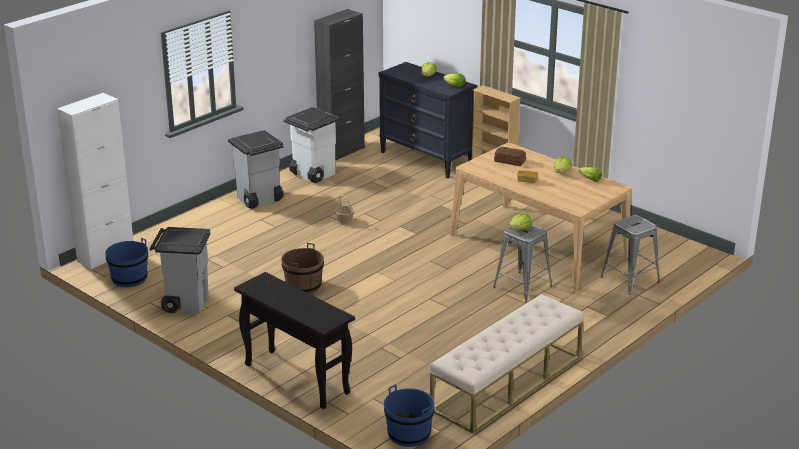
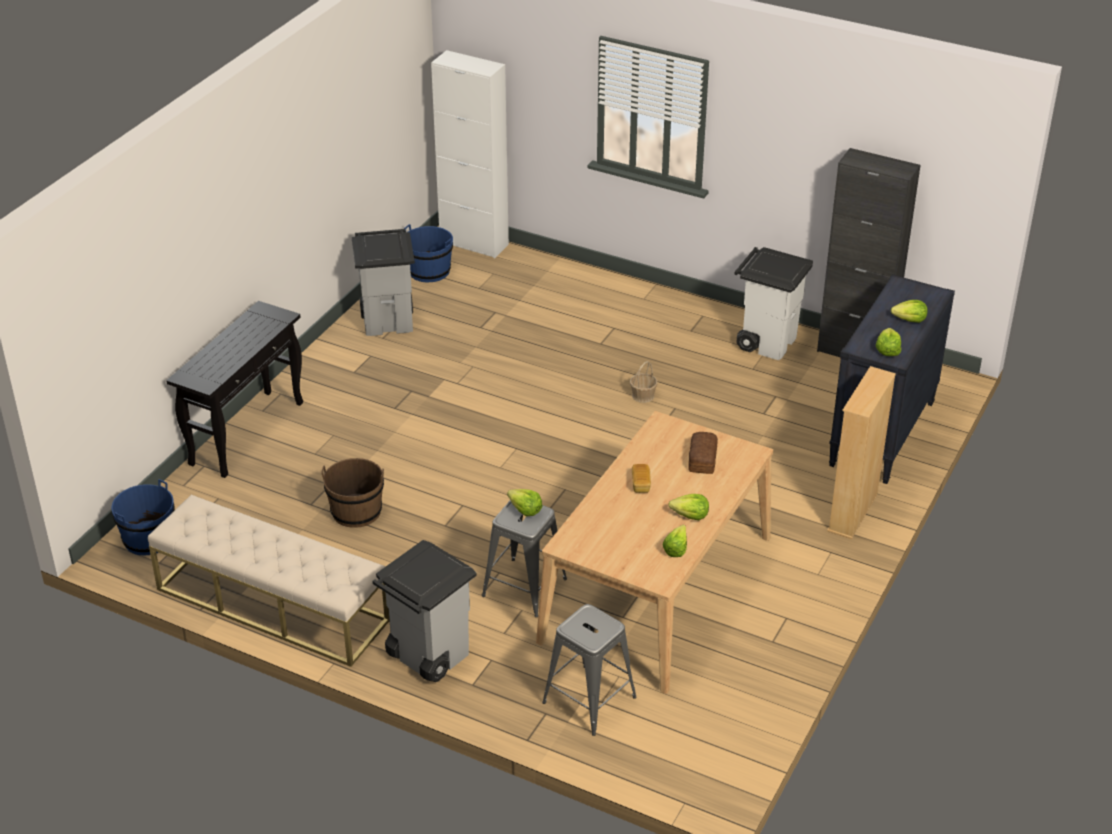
camera: 75 degrees right, 10 degrees up
grey trash can [228,130,283,209] -> grey trash can moved to [372,540,476,682]
brown bucket [281,243,324,294] -> brown bucket moved to [321,458,384,528]

